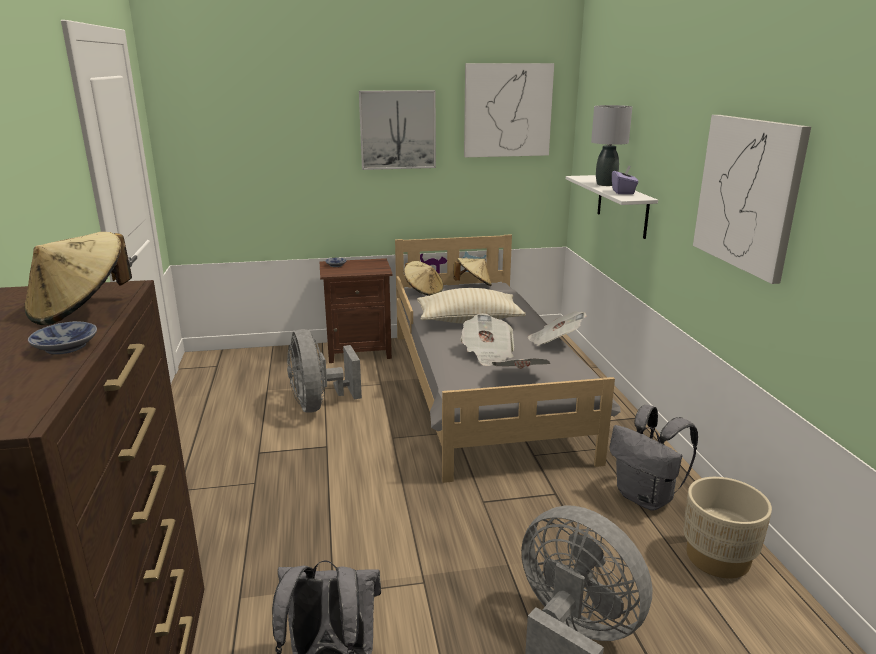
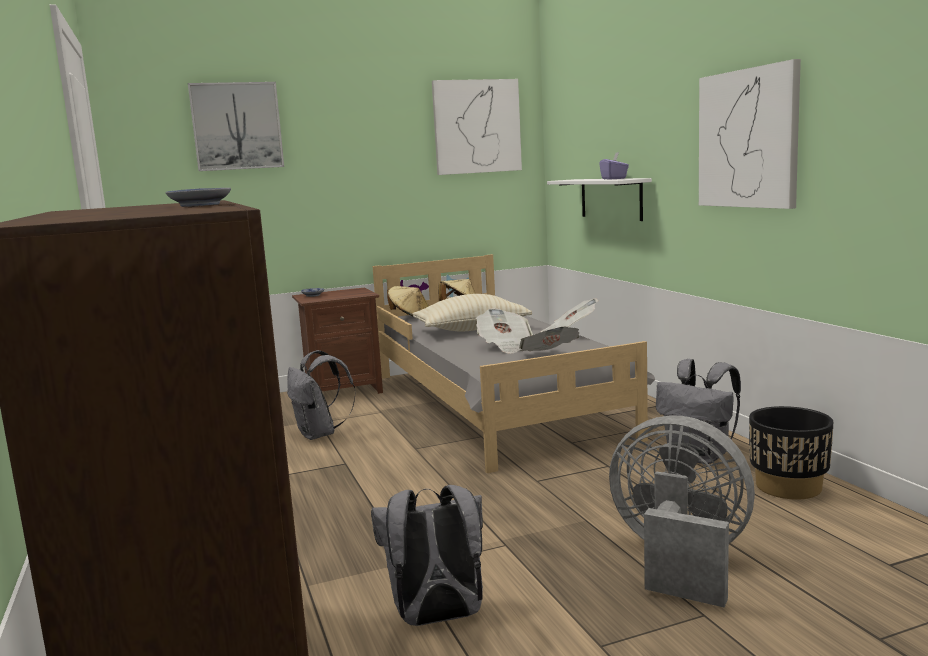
camera: 10 degrees left, 10 degrees down
beige hat [24,232,132,325] -> none
grey fan [287,329,362,413] -> grey backpack [287,350,356,440]
picture [359,90,436,170] -> picture moved to [188,82,284,171]
grey table lamp [591,105,632,186] -> none
beige planter [683,477,772,579] -> black planter [749,406,833,499]

